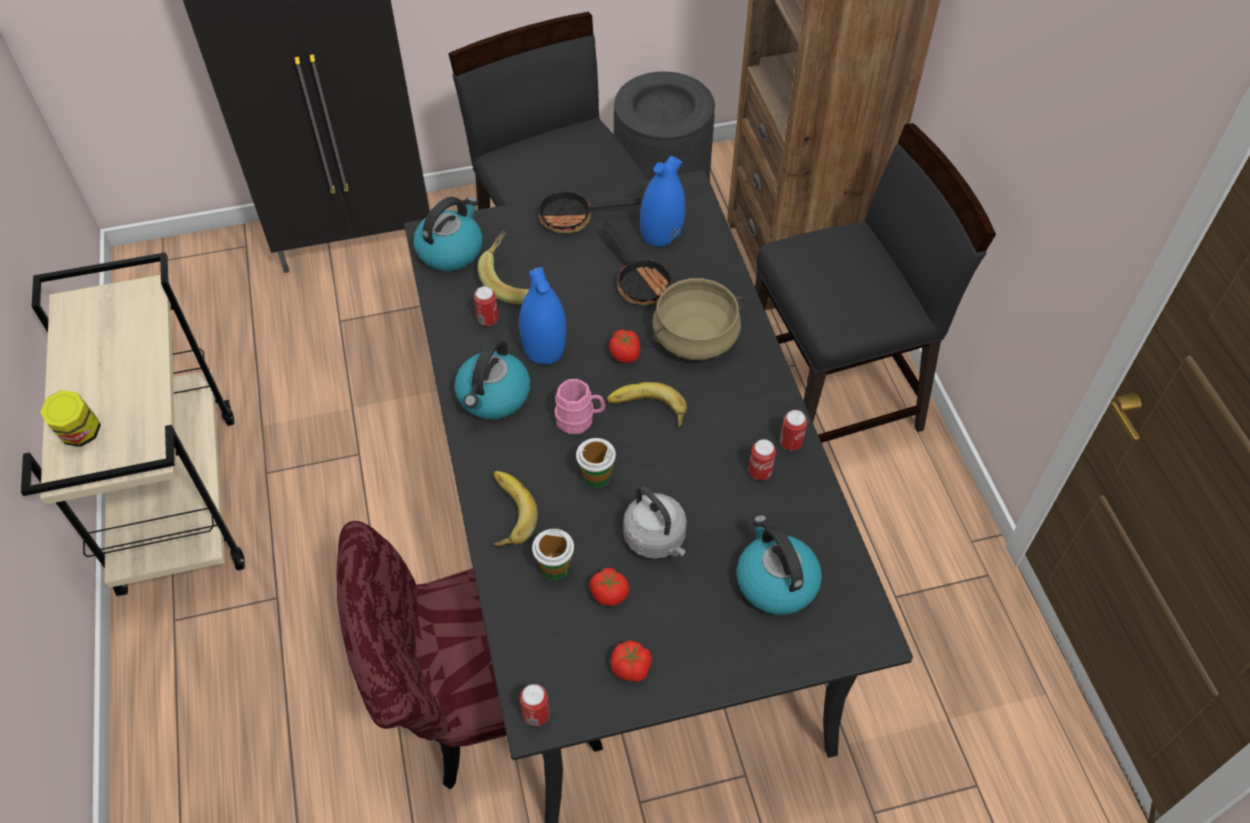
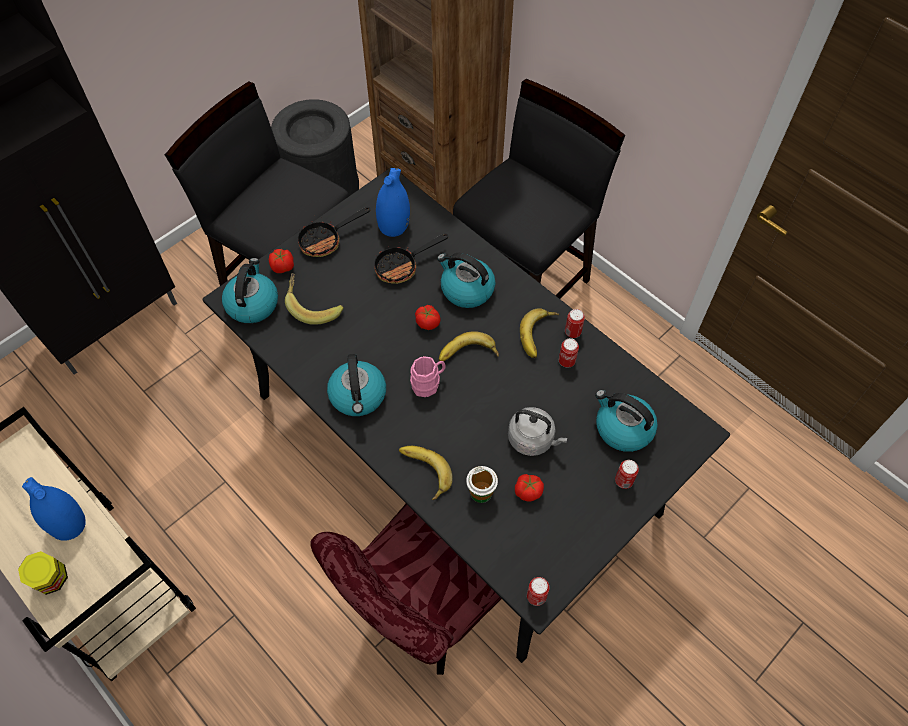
camera: 30 degrees left, 5 degrees up
can [474,286,499,326] -> can moved to [615,460,639,489]
blue vase [519,267,566,364] -> blue vase moved to [22,477,86,541]
cup [576,438,616,488] -> none
frying pan [603,223,675,305] -> frying pan turned 120 degrees clockwise [374,233,448,284]
tomato [611,640,652,682] -> tomato moved to [269,249,294,273]
beige cooking pot [653,278,745,360] -> kettle [437,253,496,308]
none -> banana [520,308,559,358]

